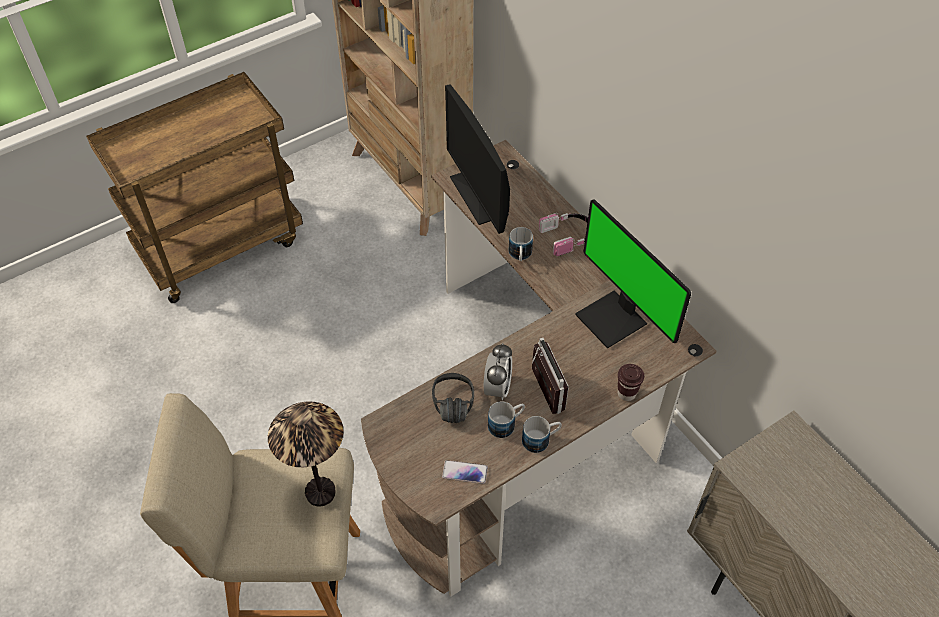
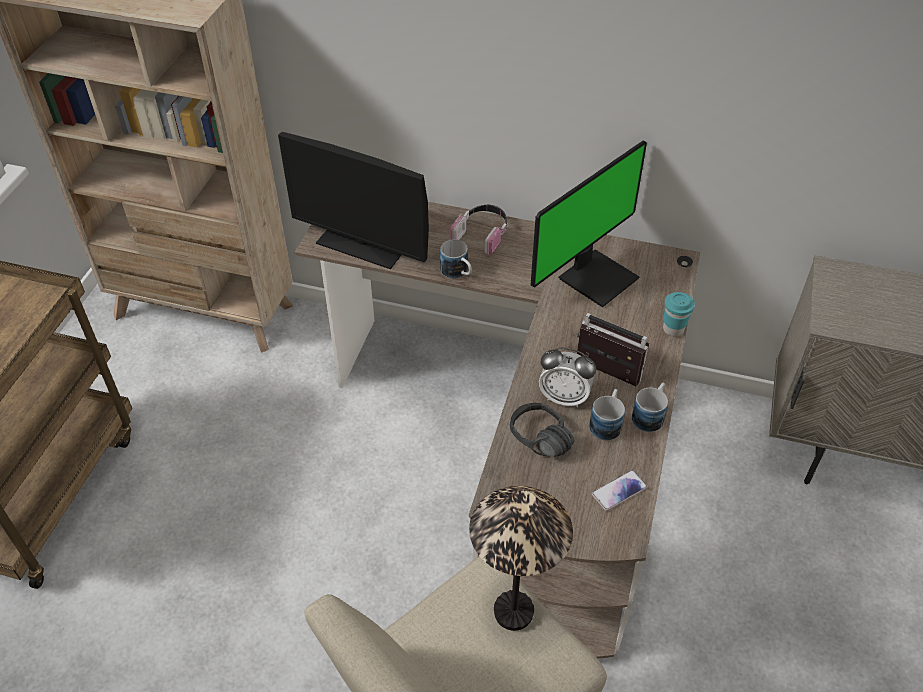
camera: 40 degrees left, 5 degrees down
alarm clock [484,343,512,400] -> alarm clock turned 135 degrees clockwise [539,347,596,408]
monitor [575,199,691,349] -> monitor turned 60 degrees counterclockwise [531,141,647,307]
brown cup [618,364,644,401] -> turquoise cup [663,292,695,336]

